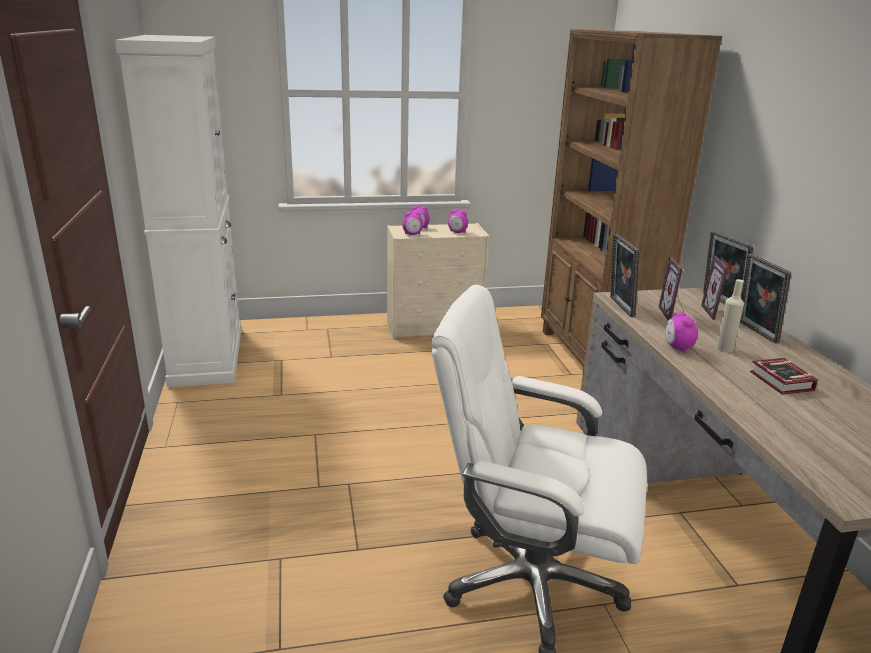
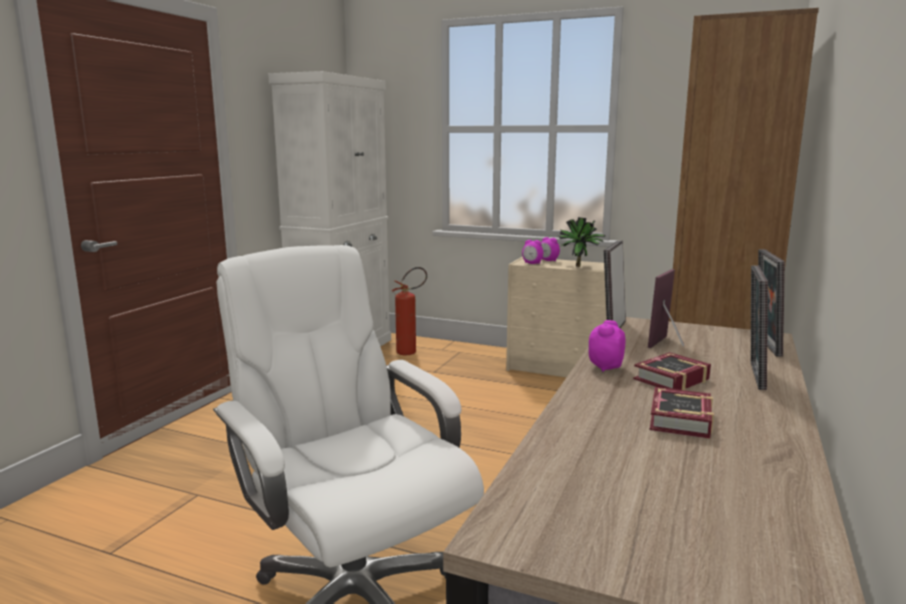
camera: 35 degrees right, 10 degrees down
alarm clock [448,209,468,233] -> potted plant [559,217,606,267]
picture frame [701,256,728,320] -> none
beige bottle [716,279,744,353] -> book [633,352,711,390]
none -> fire extinguisher [392,267,427,355]

